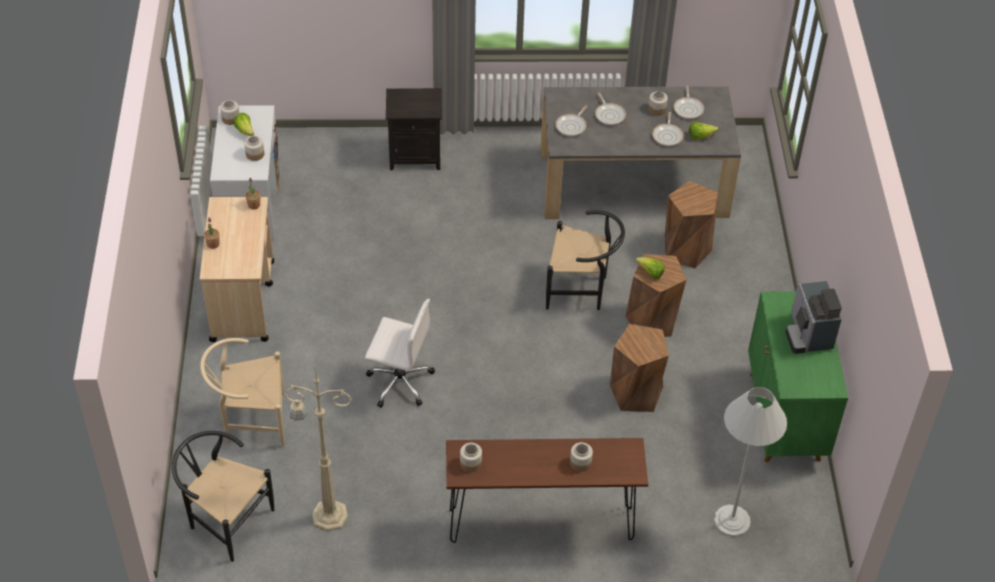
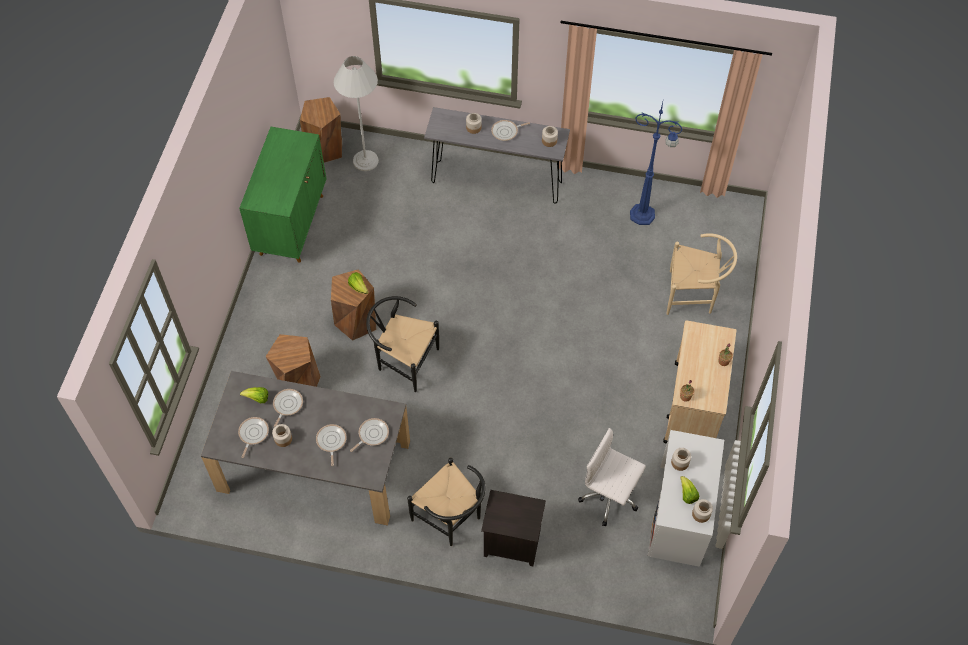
camera: 165 degrees left, 10 degrees up
black chair [172,431,274,562] -> black chair moved to [407,458,486,546]
beige floor lamp [285,367,352,531] -> blue floor lamp [630,102,683,225]
white office chair [365,299,435,408] -> white office chair moved to [578,428,646,526]
brown console table [446,438,648,543] -> grey console table [424,107,570,204]
brown stool [610,324,669,412] -> brown stool moved to [300,97,342,163]
coffee machine [786,281,842,354] -> none
none -> frying pan [491,120,530,141]

